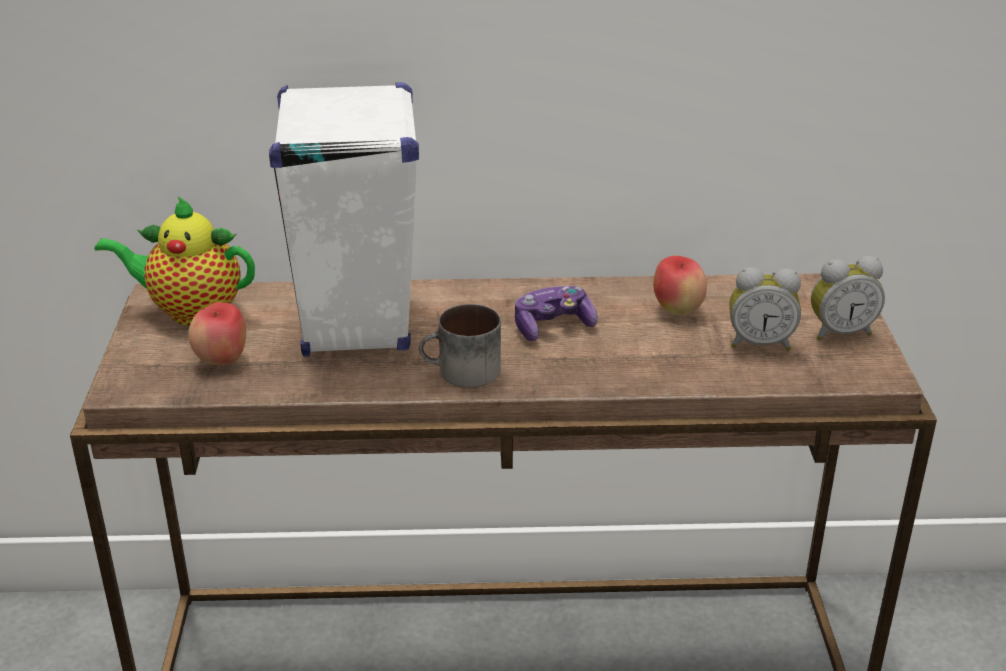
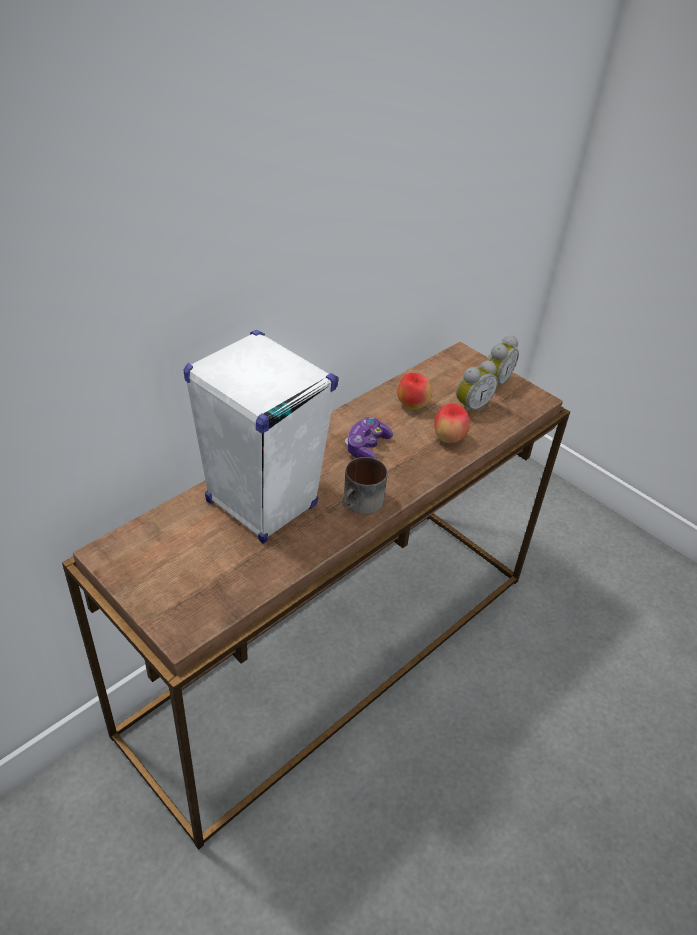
camera: 45 degrees left, 10 degrees up
teapot [95,196,255,326] -> none
apple [188,302,246,365] -> apple moved to [434,403,470,443]

